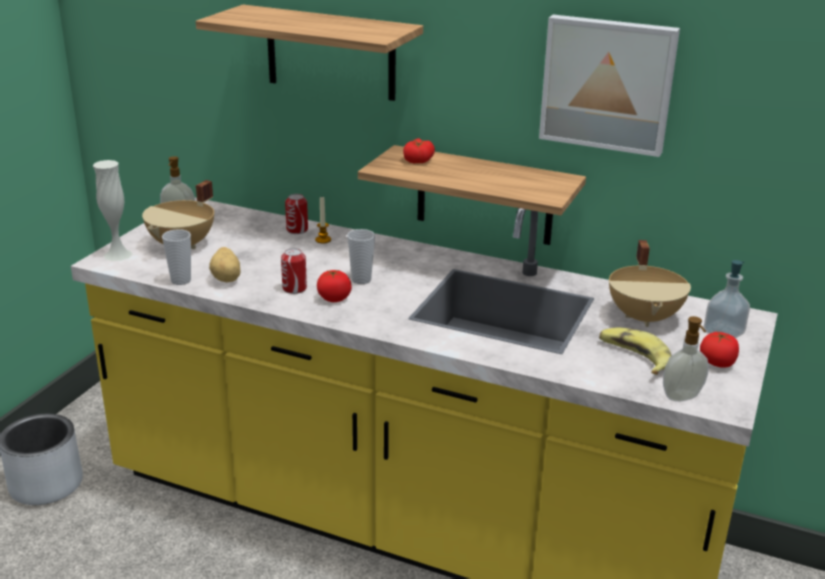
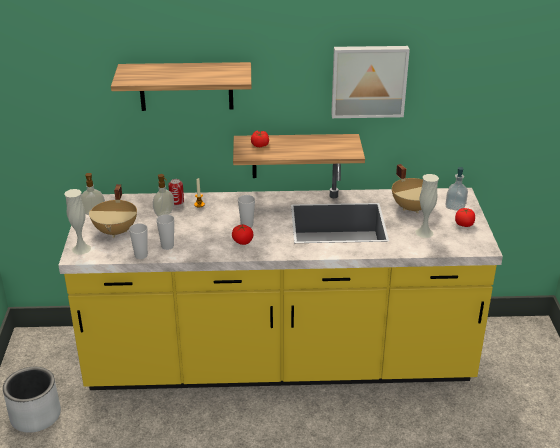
camera: 25 degrees left, 5 degrees up
potato [209,247,240,282] -> cup [156,214,174,250]
can [281,248,307,294] -> none
banana [599,327,671,375] -> white vase [416,174,439,238]
soap dispenser [663,316,709,402] -> soap dispenser moved to [153,174,174,217]

